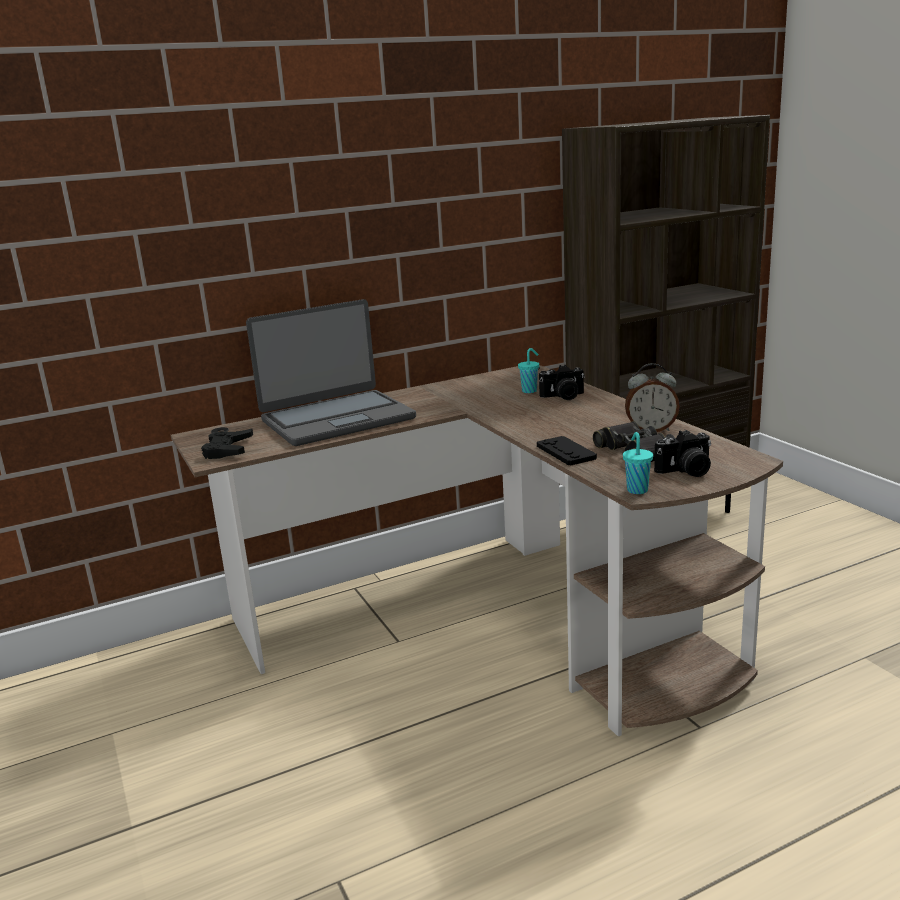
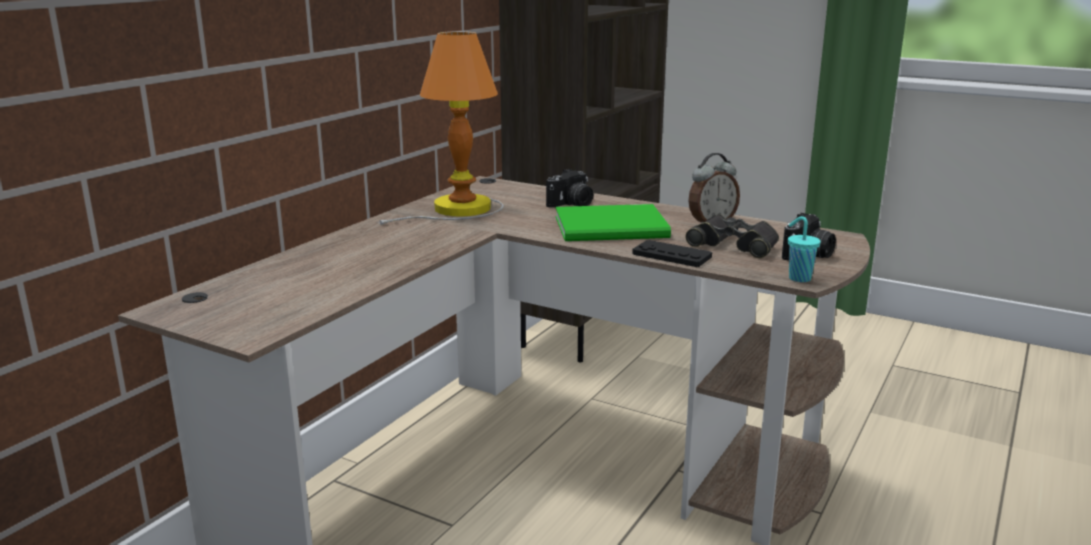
camera: 35 degrees left, 0 degrees up
black game controller [201,429,253,459] -> none
laptop [246,299,416,446] -> none
turquoise cup [518,348,539,393] -> none
none -> table lamp [377,31,504,225]
none -> green book [555,204,671,241]

